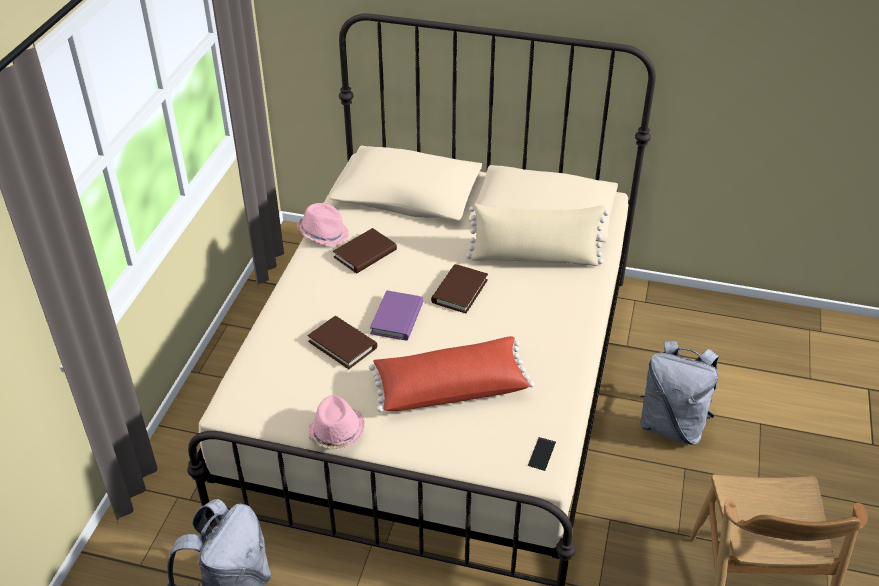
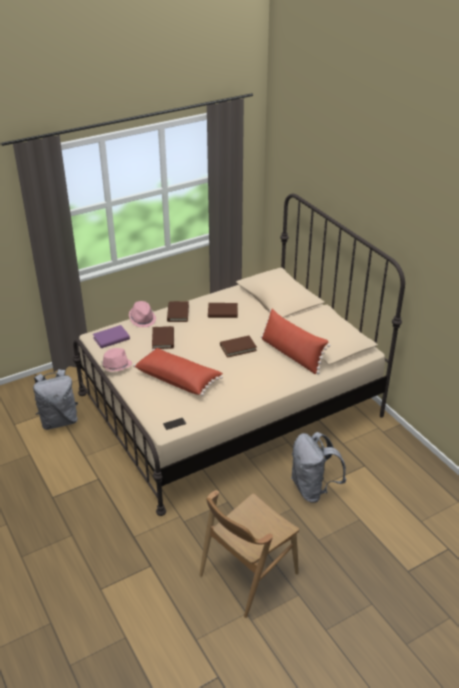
camera: 45 degrees right, 5 degrees down
pink hat [297,203,349,246] -> pink hat moved to [129,301,156,327]
purple book [370,290,424,341] -> purple book moved to [93,325,130,348]
beige pillow [466,204,609,266] -> red pillow [261,309,330,374]
none -> brown book [167,301,189,322]

